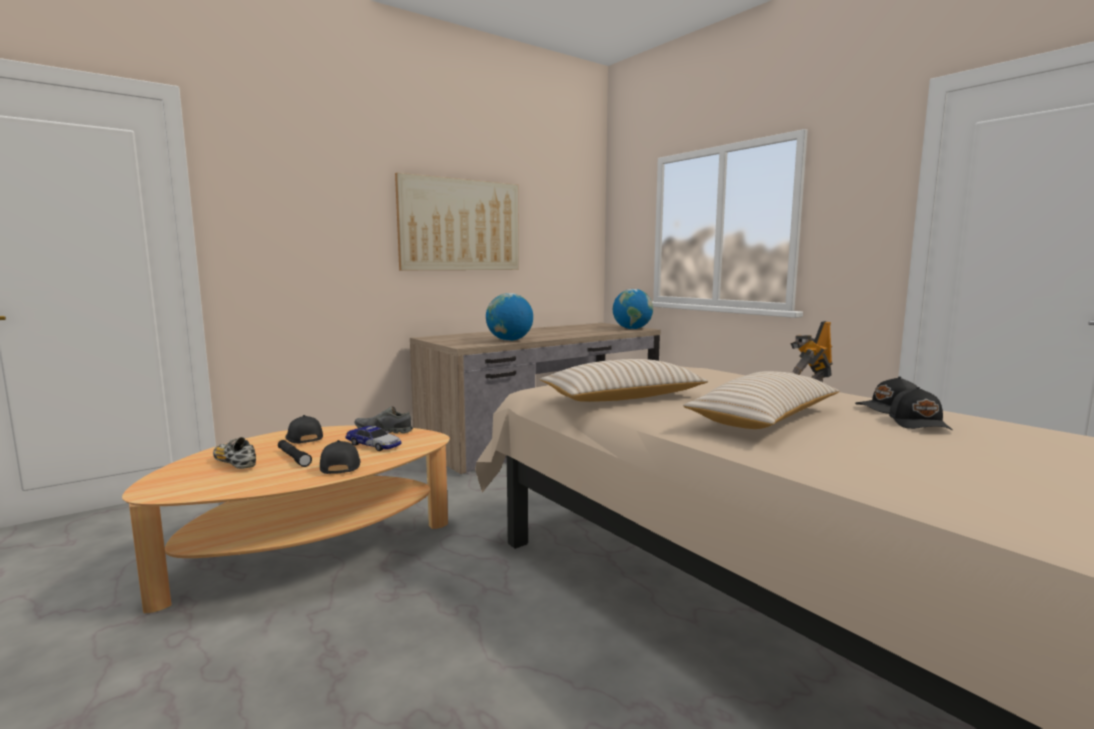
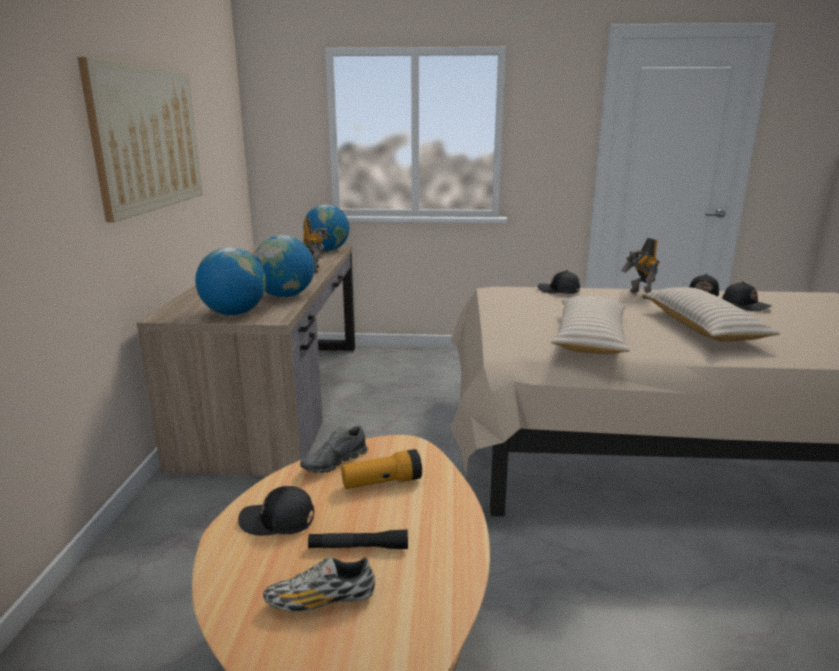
camera: 50 degrees left, 10 degrees up
black cap [320,440,361,474] -> black cap moved to [538,270,580,294]
toy car [345,426,402,451] -> flashlight [341,449,422,489]
none -> globe [195,247,266,315]
none -> toy robot [303,217,331,273]

